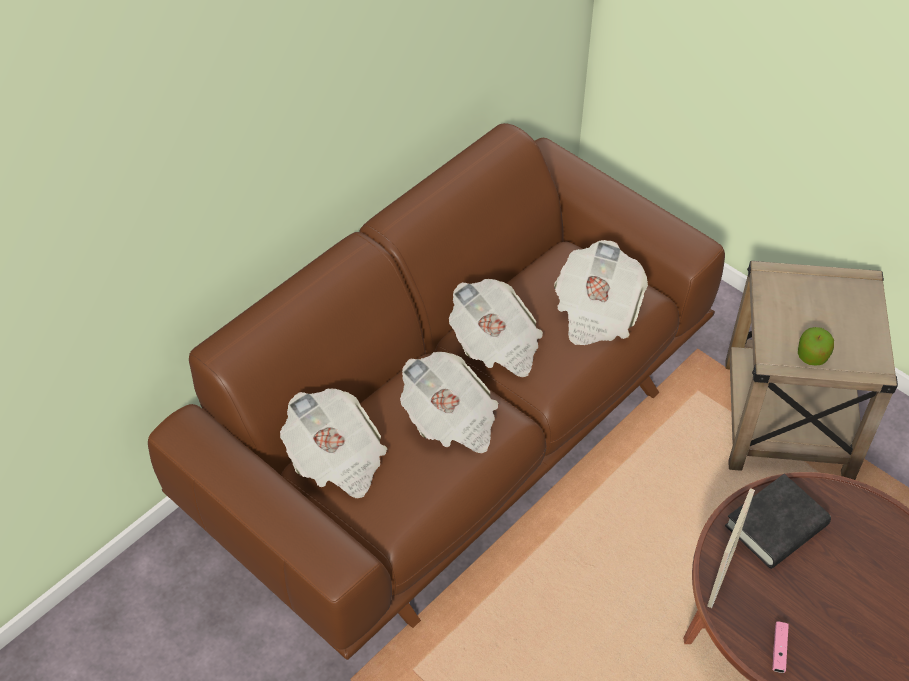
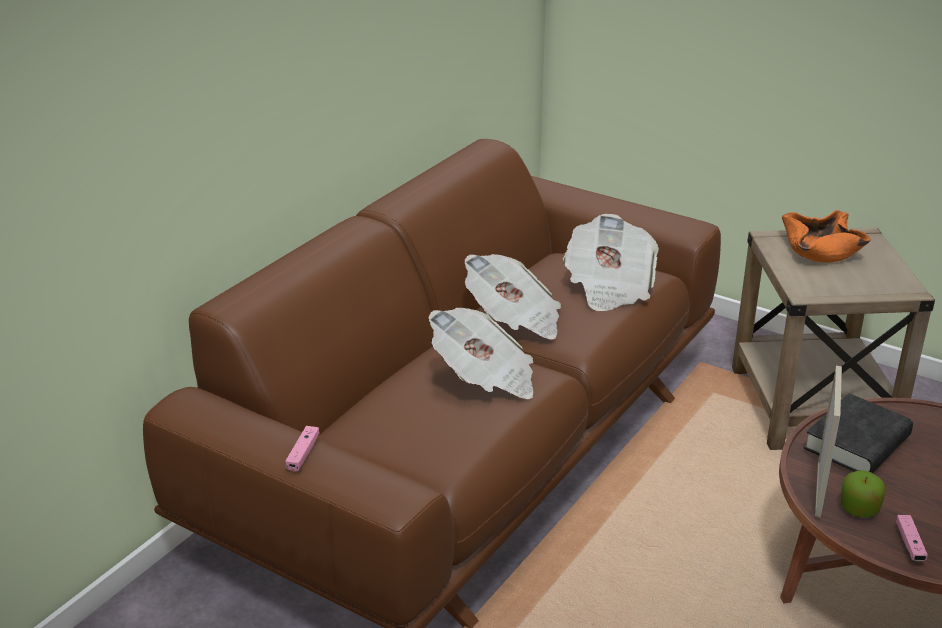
camera: 10 degrees left, 20 degrees down
newspaper [280,388,387,499] -> none
apple [798,327,834,366] -> apple moved to [841,470,886,517]
none -> pink game controller [285,426,320,472]
none -> orange bowl [782,210,871,262]

